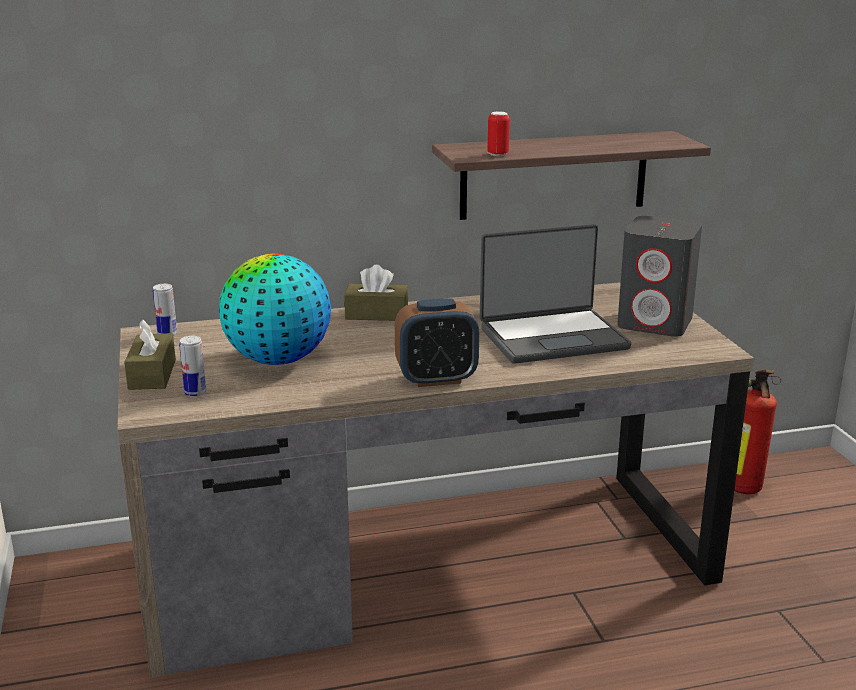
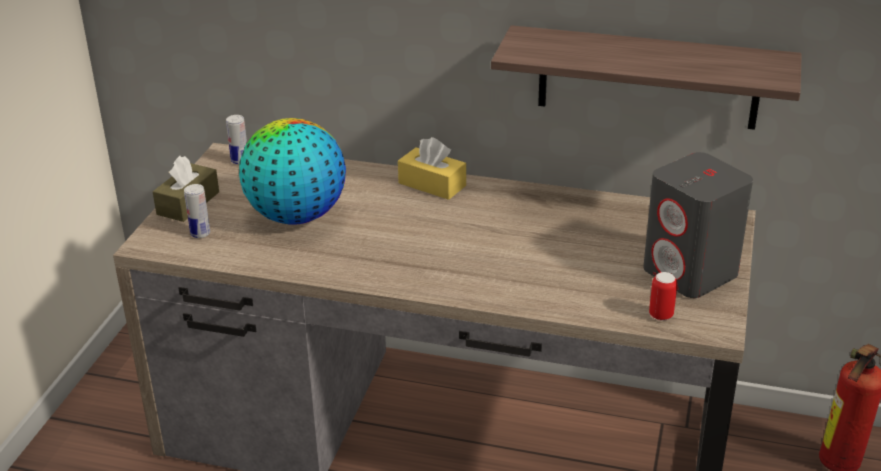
camera: 30 degrees right, 10 degrees up
brown tissue box [344,265,409,321] -> yellow tissue box [398,137,466,200]
alarm clock [395,298,479,387] -> none
laptop [480,224,631,364] -> none
can [487,112,510,156] -> can moved to [649,272,677,321]

